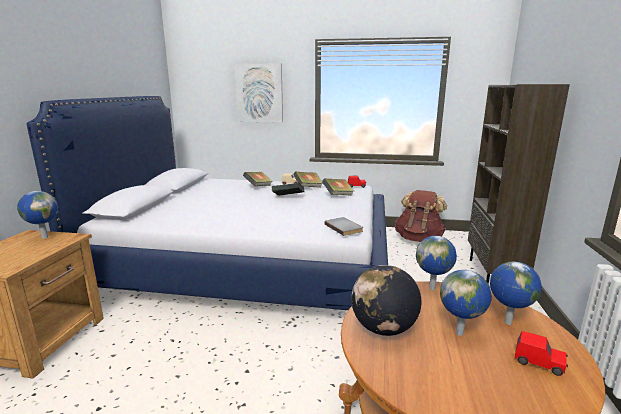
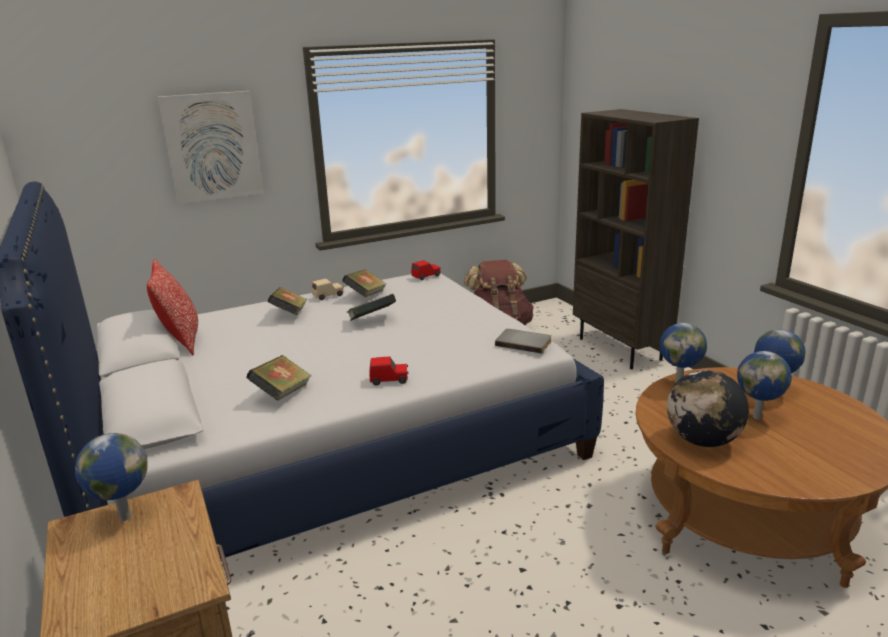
camera: 35 degrees left, 5 degrees up
book [322,178,354,196] -> book moved to [246,355,312,401]
red toy car [515,331,568,376] -> red toy car moved to [369,356,408,385]
none -> pillow [147,258,198,356]

